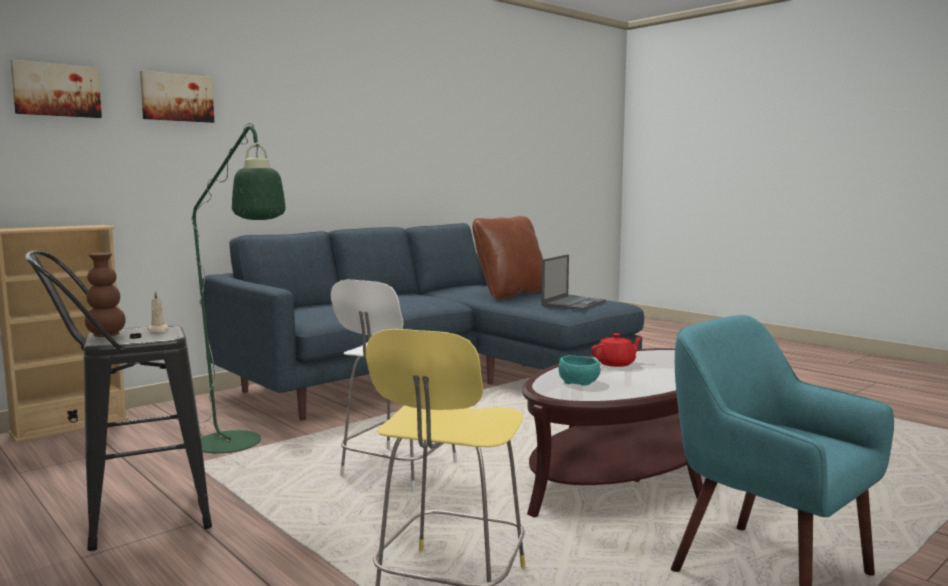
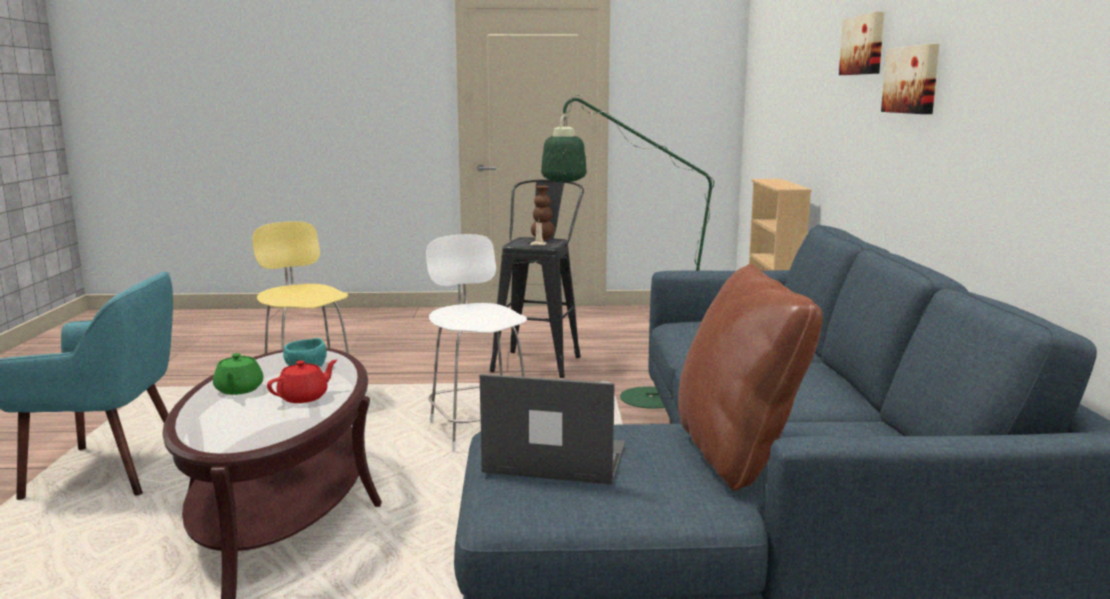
camera: 130 degrees right, 5 degrees up
picture [10,60,102,118] -> picture moved to [881,44,940,114]
laptop [541,254,606,310] -> laptop turned 120 degrees clockwise [480,374,625,485]
red teapot [591,333,643,367] -> red teapot turned 150 degrees counterclockwise [267,360,337,403]
none -> green teapot [213,353,264,395]

